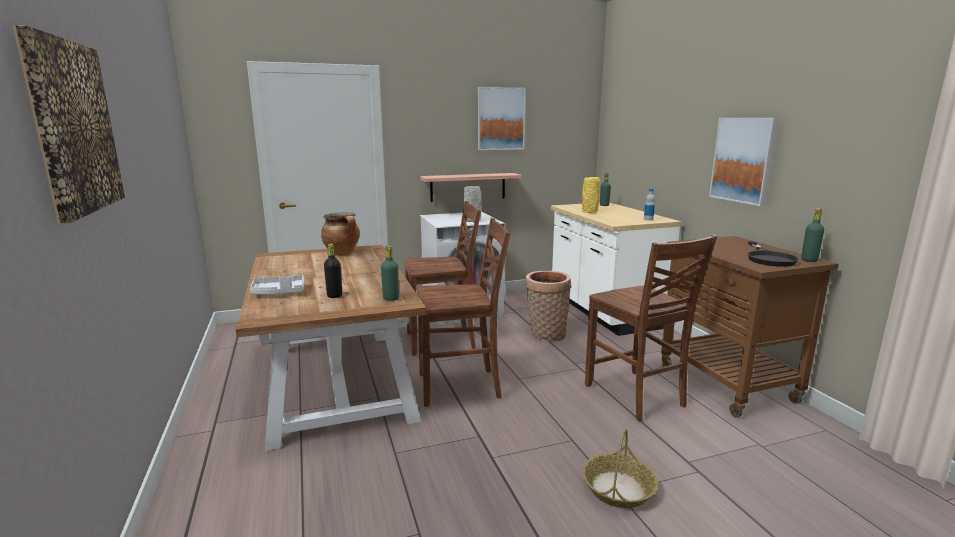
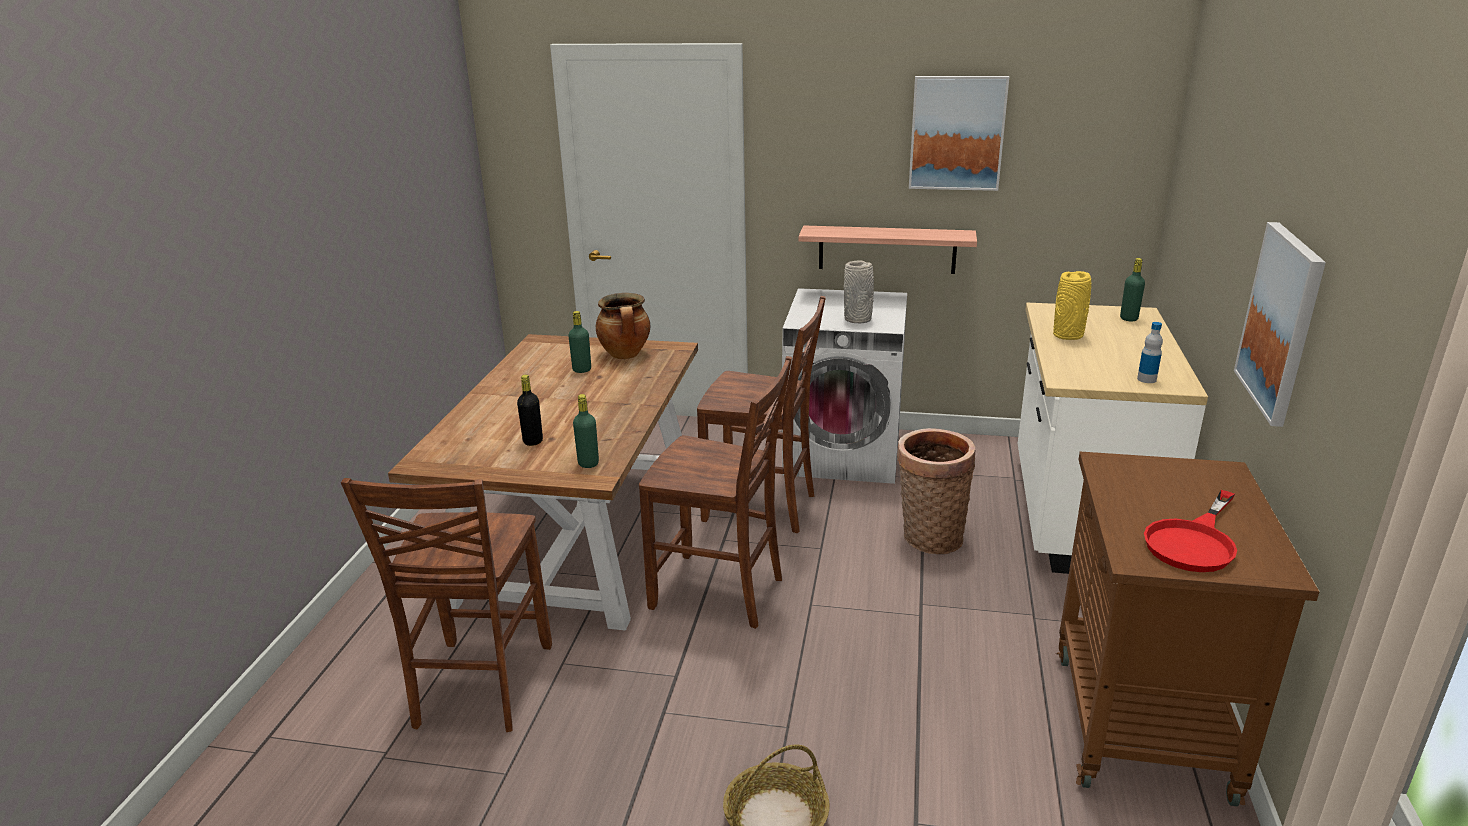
camera: 30 degrees right, 10 degrees up
picture [13,25,125,223] -> none
grey tray [250,275,304,295] -> none
brown chair [585,235,717,422] -> brown chair moved to [341,478,552,732]
black frying pan [747,242,799,267] -> red frying pan [1144,490,1237,572]
green bottle [801,208,824,262] -> green bottle moved to [568,311,591,373]

